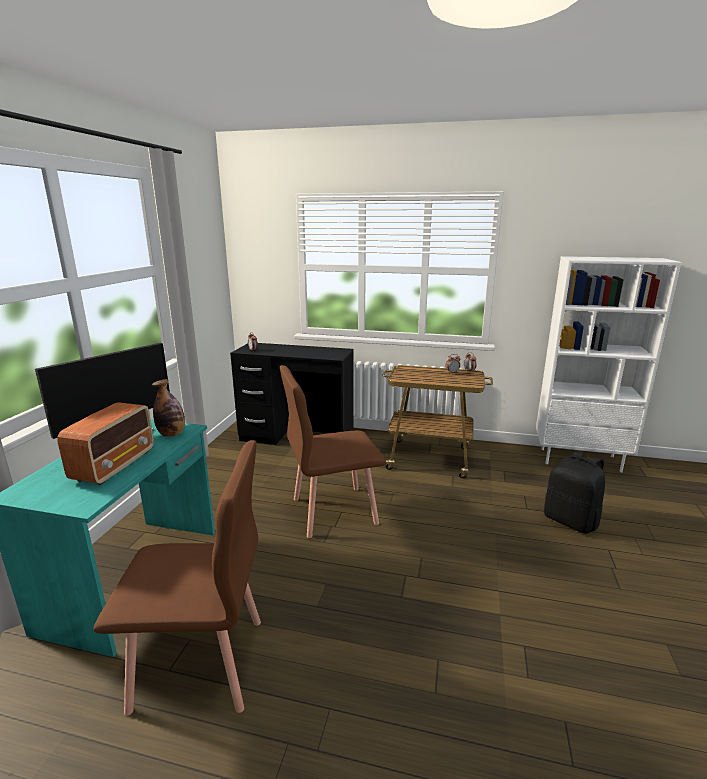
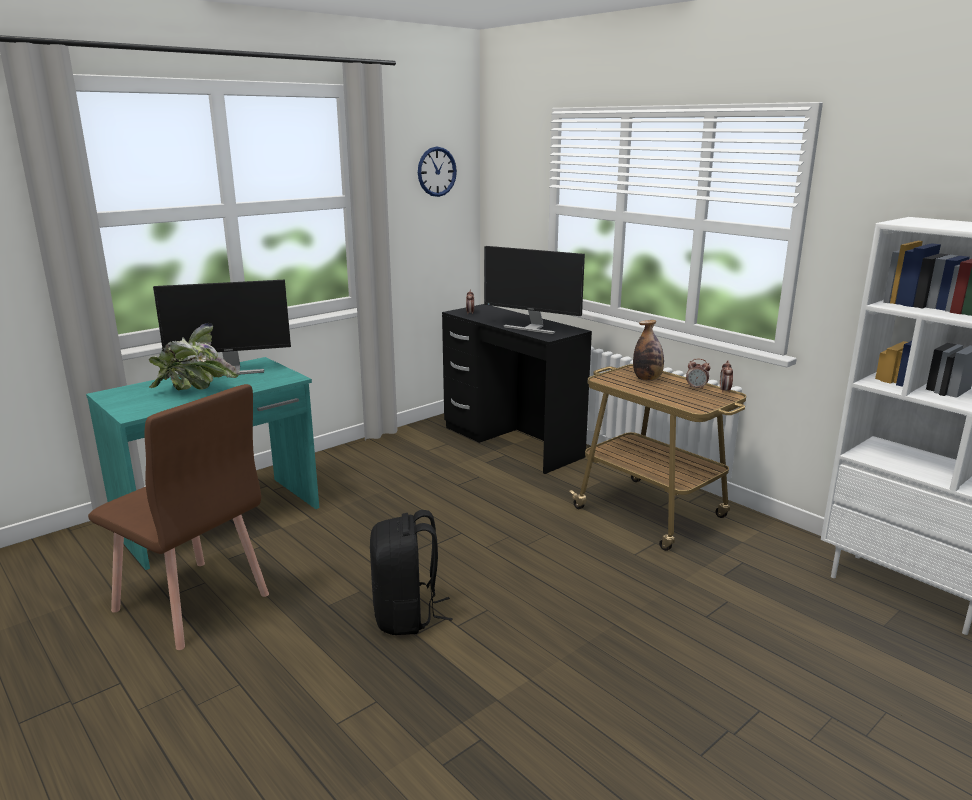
camera: 35 degrees right, 0 degrees up
radio [57,402,154,485] -> potted plant [149,323,239,390]
bottle [152,379,185,437] -> bottle moved to [633,320,664,381]
brown chair [280,365,387,538] -> none
black backpack [544,450,605,534] -> black backpack moved to [370,510,453,635]
none -> wall clock [418,147,457,197]
none -> monitor [484,246,585,334]

